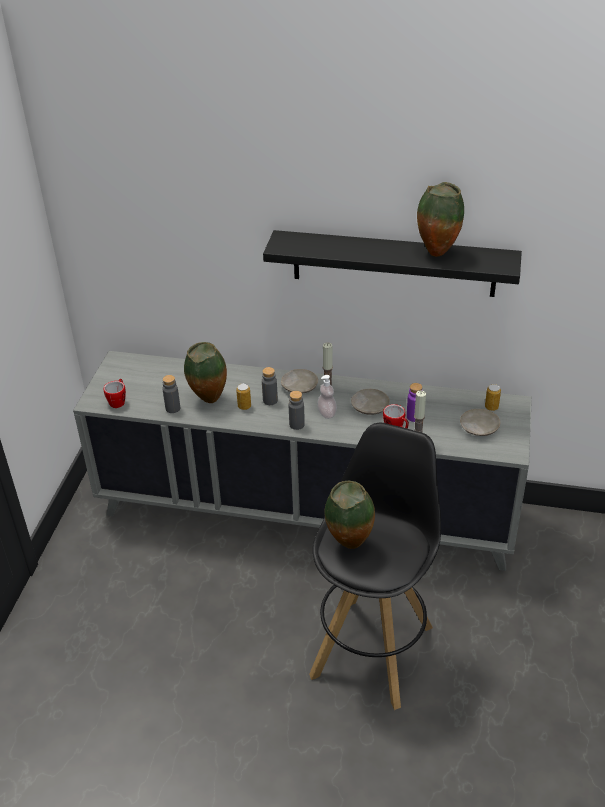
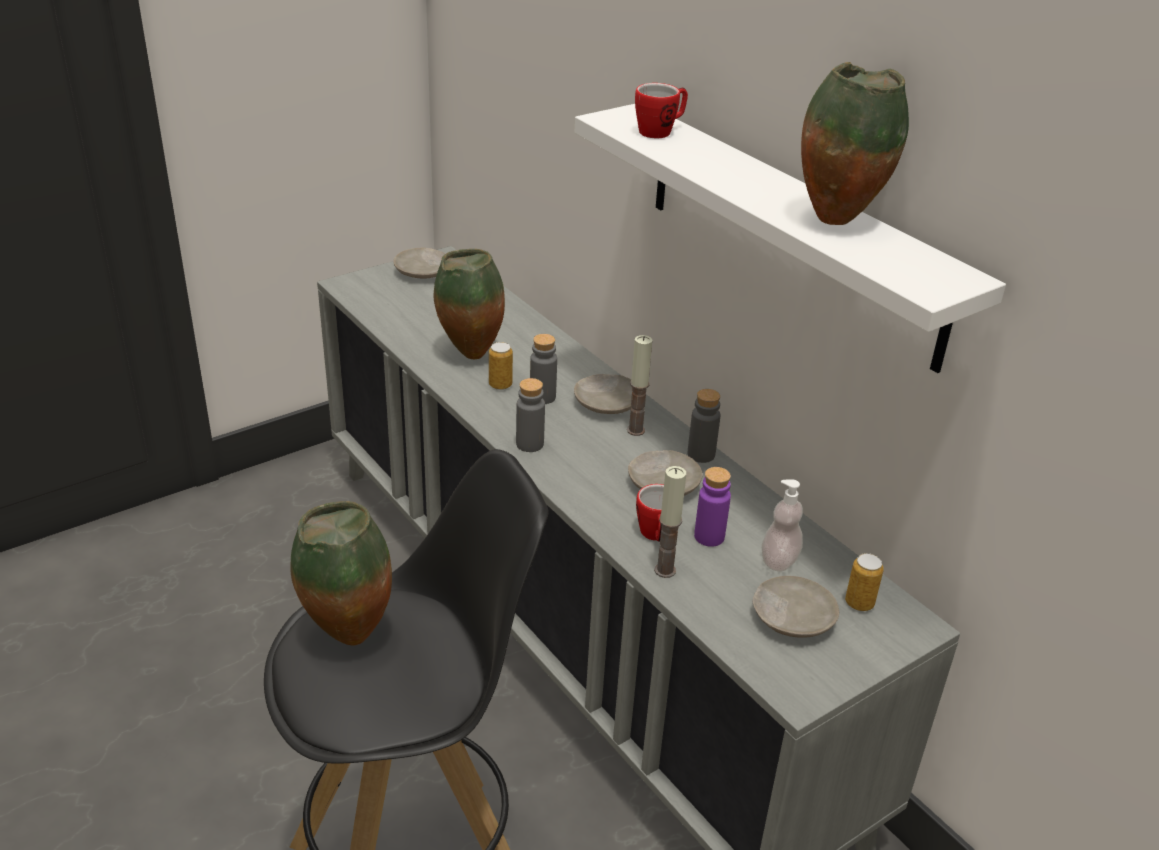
camera: 40 degrees right, 5 degrees down
mug [103,379,126,408] -> mug moved to [635,83,688,138]
grey bottle [163,375,180,413] -> grey bottle moved to [687,389,721,463]
black shelf [263,230,522,297] -> white shelf [575,104,1006,373]
soap dispenser [317,375,337,419] -> soap dispenser moved to [762,479,803,571]
none -> beige plate [393,248,446,278]

